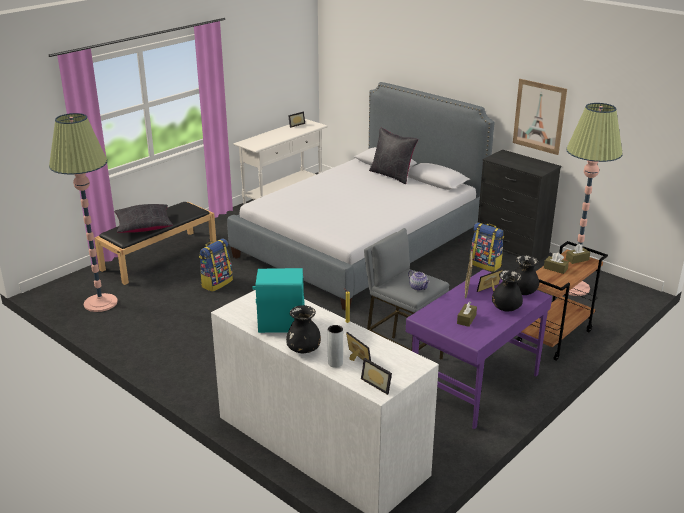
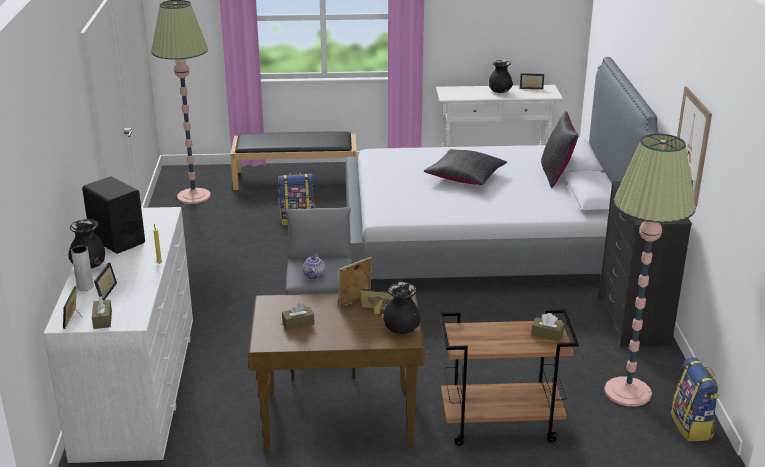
camera: 45 degrees right, 0 degrees up
black pillow [114,204,173,233] -> black pillow moved to [424,149,507,185]
turquoise speaker [252,268,304,333] -> black speaker [82,176,145,254]
purple desk [406,269,552,429] -> brown desk [248,293,425,451]
backpack [469,222,504,272] -> backpack moved to [671,357,719,441]
black vase [492,270,523,312] -> black vase moved to [489,60,513,93]
brown tissue box [544,252,569,274] -> brown tissue box moved to [92,296,112,329]

